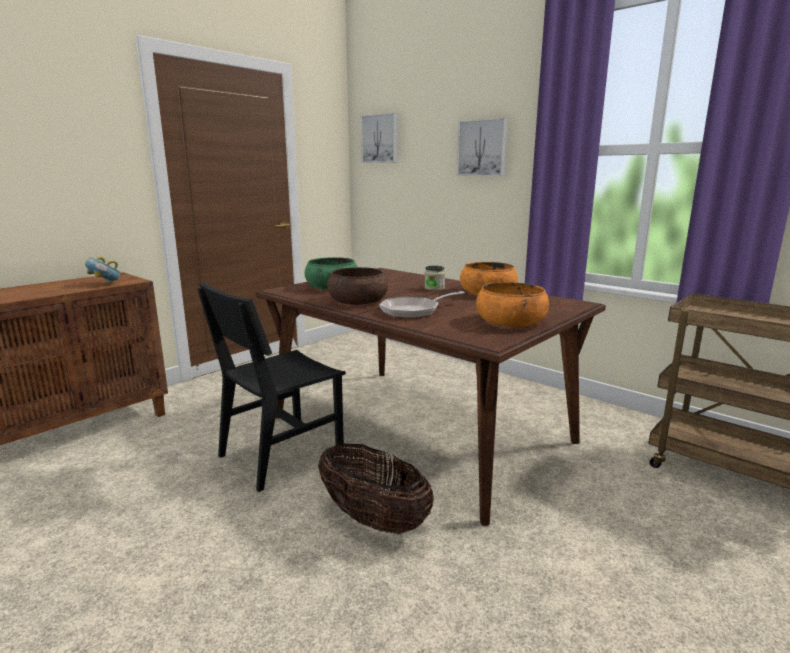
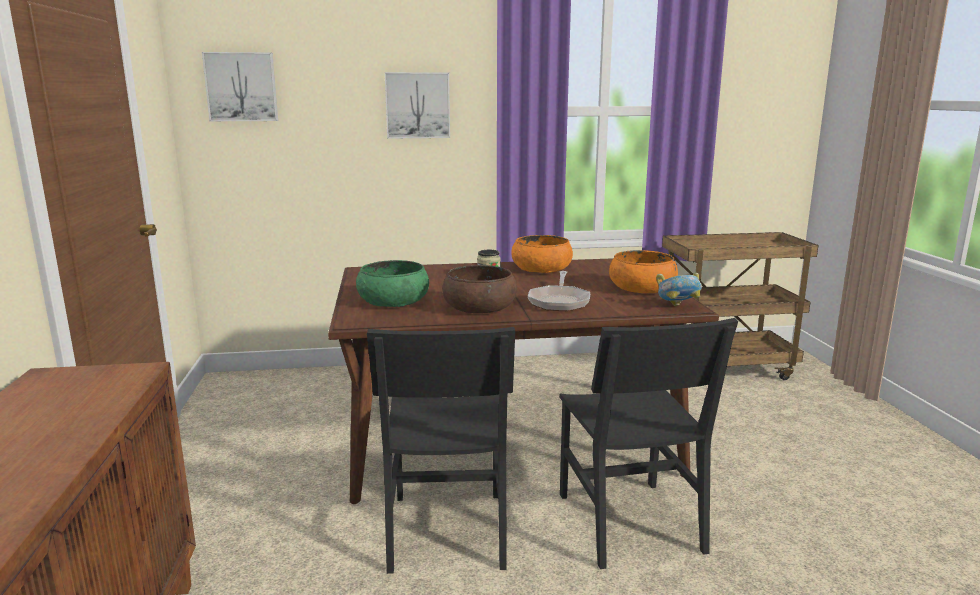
camera: 50 degrees left, 0 degrees up
bowl [85,256,121,284] -> bowl moved to [656,273,702,306]
basket [318,444,434,534] -> black chair [559,318,738,569]

